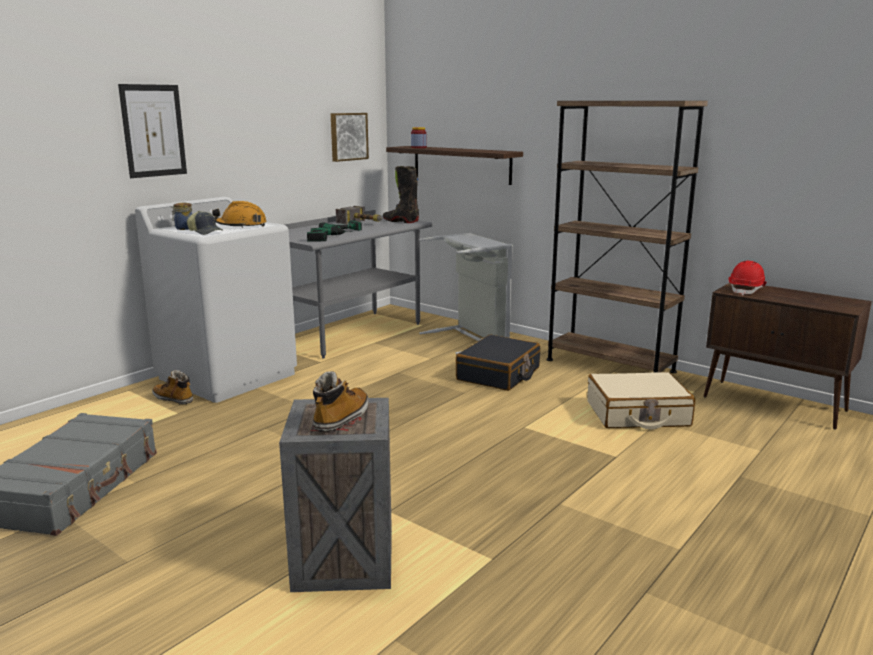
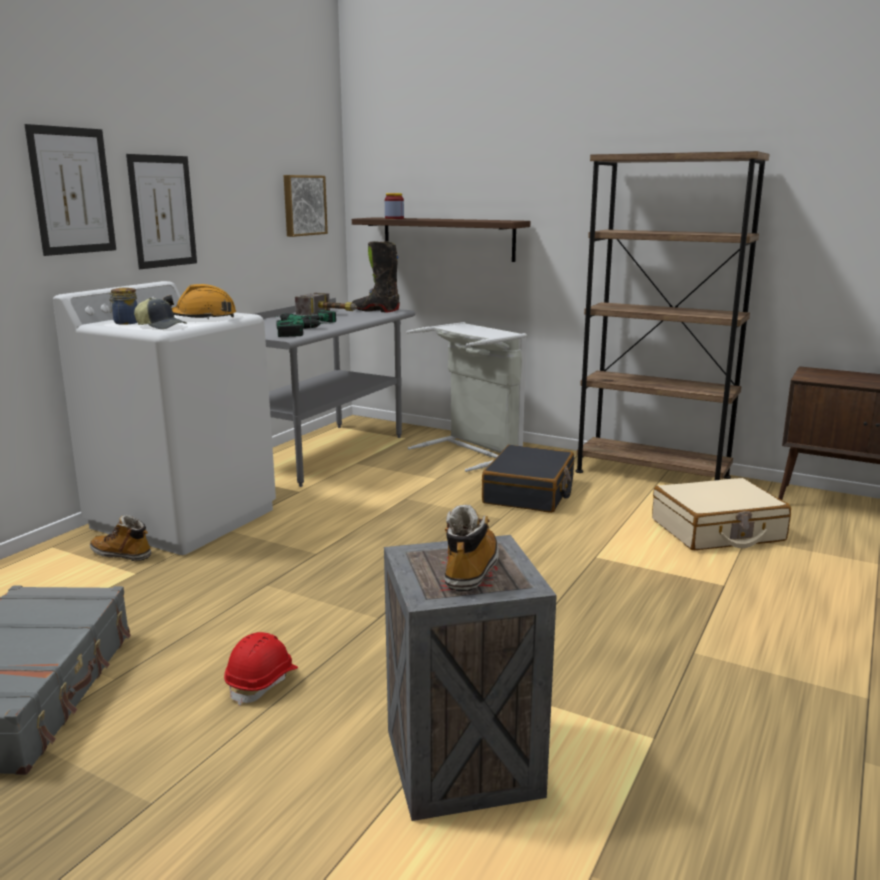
camera: 10 degrees left, 0 degrees up
red hard hat [728,261,766,296] -> red hard hat moved to [224,632,298,706]
none -> picture [126,154,197,269]

